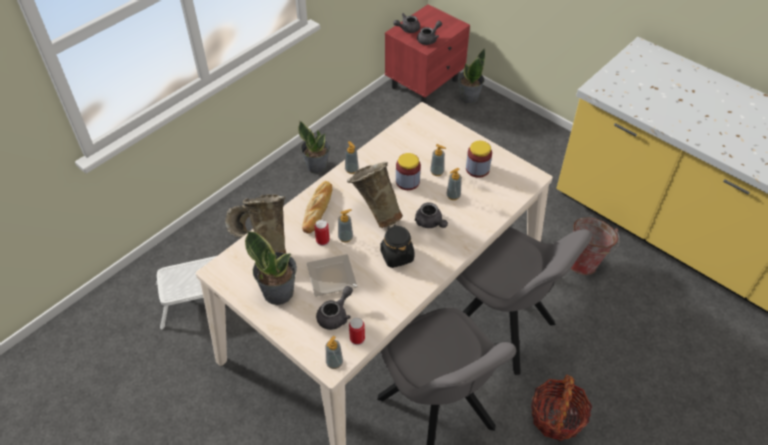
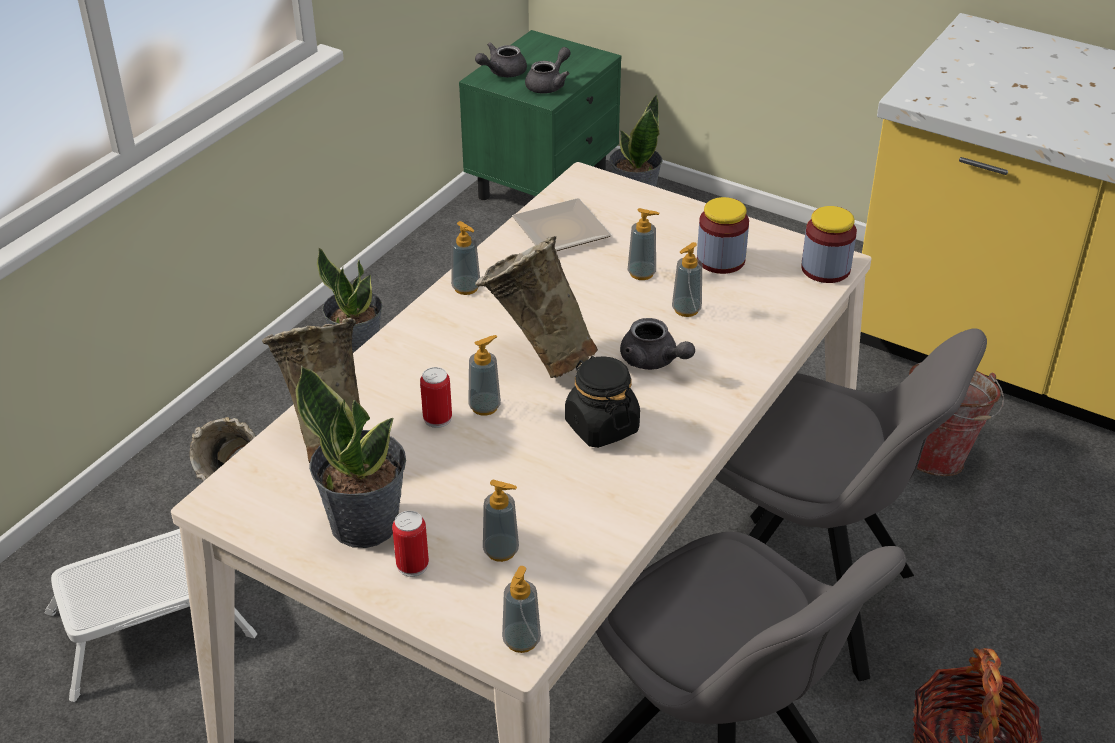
camera: 10 degrees left, 10 degrees down
bread [302,181,332,234] -> none
plate [307,254,358,297] -> plate moved to [512,198,611,251]
grey teapot [316,286,353,330] -> soap dispenser [483,480,519,562]
can [349,318,365,345] -> can moved to [392,511,429,577]
red nightstand [385,4,470,104] -> green nightstand [459,30,621,200]
jar [396,153,421,190] -> jar moved to [801,206,857,283]

